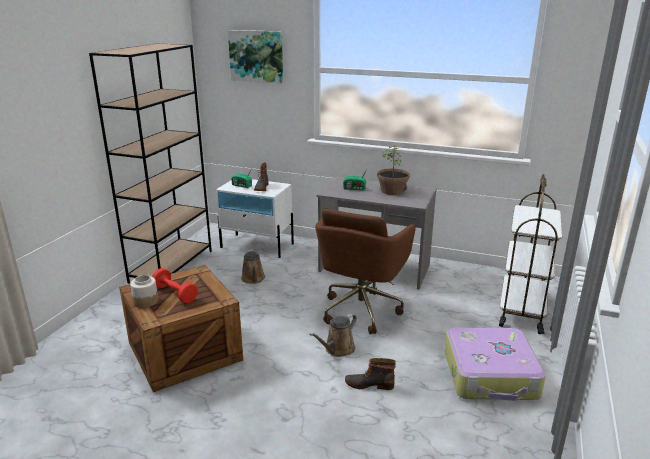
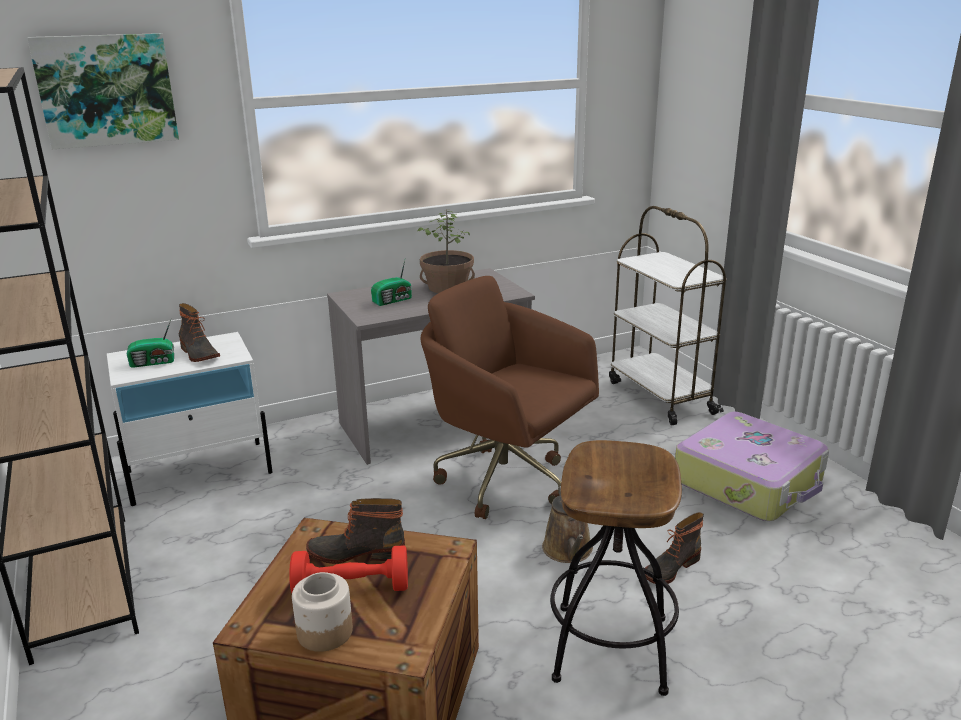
camera: 45 degrees left, 0 degrees up
brown watering can [241,249,265,284] -> none
brown office chair [315,209,416,334] -> brown office chair turned 150 degrees clockwise [420,276,599,519]
none -> boot [306,498,405,564]
none -> brown stool [550,440,682,696]

